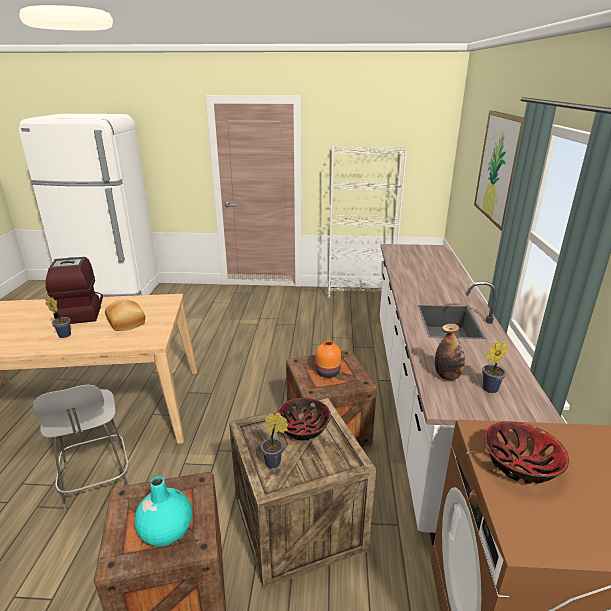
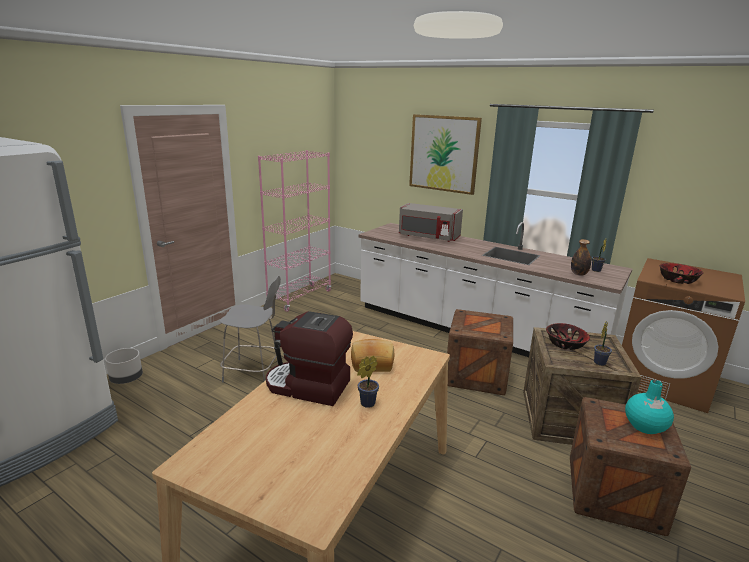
camera: 60 degrees left, 5 degrees down
grey chair [33,385,129,511] -> grey chair moved to [220,276,281,383]
orange vase [316,341,341,378] -> none
white bookcase [327,146,407,299] -> pink bookcase [258,150,331,312]
none -> grey planter [105,348,143,384]
none -> grey microwave [399,203,463,242]

